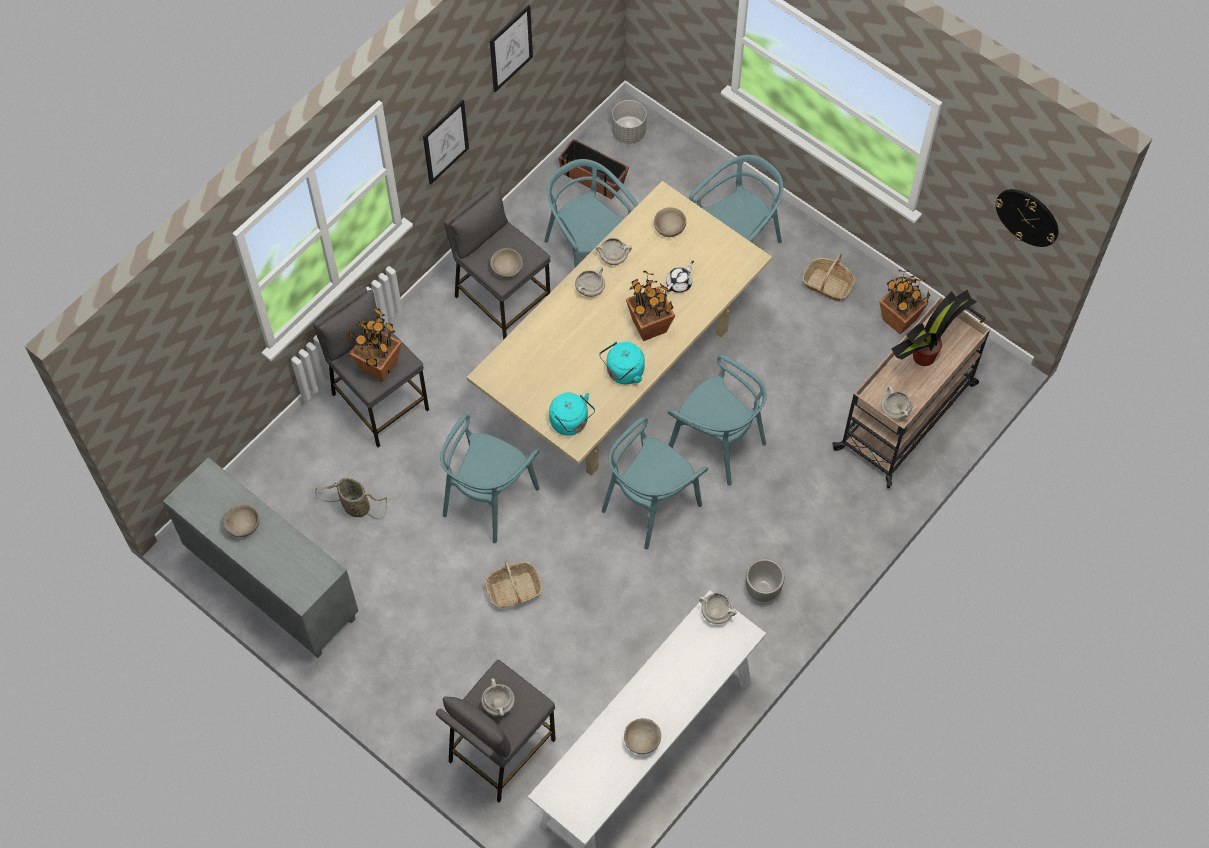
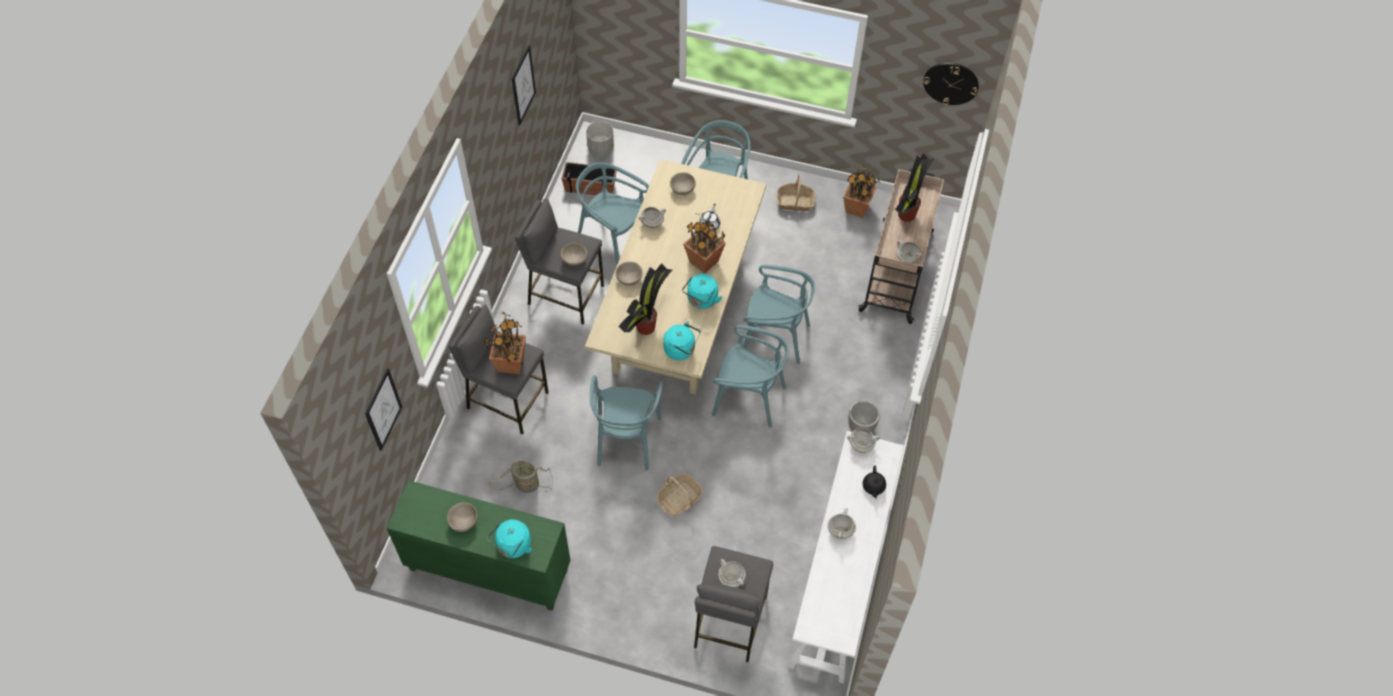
camera: 25 degrees left, 5 degrees down
grey cabinet [163,457,358,658] -> green cabinet [387,480,571,611]
picture [423,99,469,184] -> picture moved to [365,368,402,451]
white cooking pot [575,267,605,297] -> white cooking pot moved to [828,508,856,539]
turquoise chair [602,416,708,549] -> turquoise chair turned 90 degrees counterclockwise [712,325,789,428]
beige bowl [624,718,661,754] -> beige bowl moved to [616,262,643,286]
none -> turquoise kettle [487,519,532,558]
none -> potted plant [618,263,672,335]
none -> black teapot [862,466,886,498]

